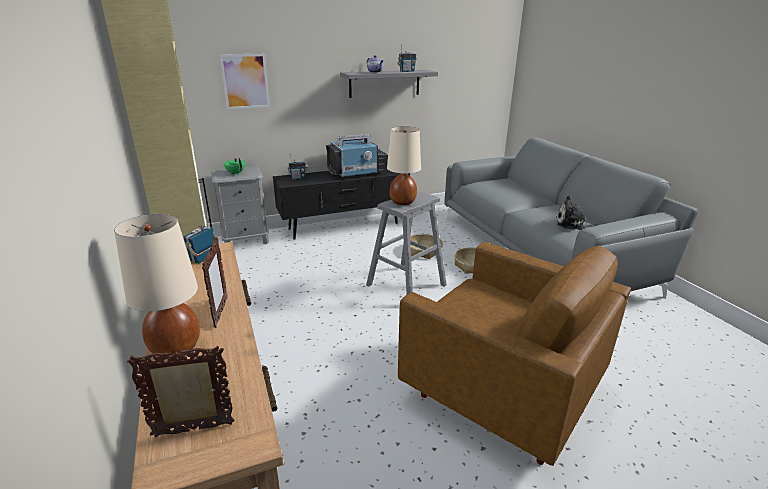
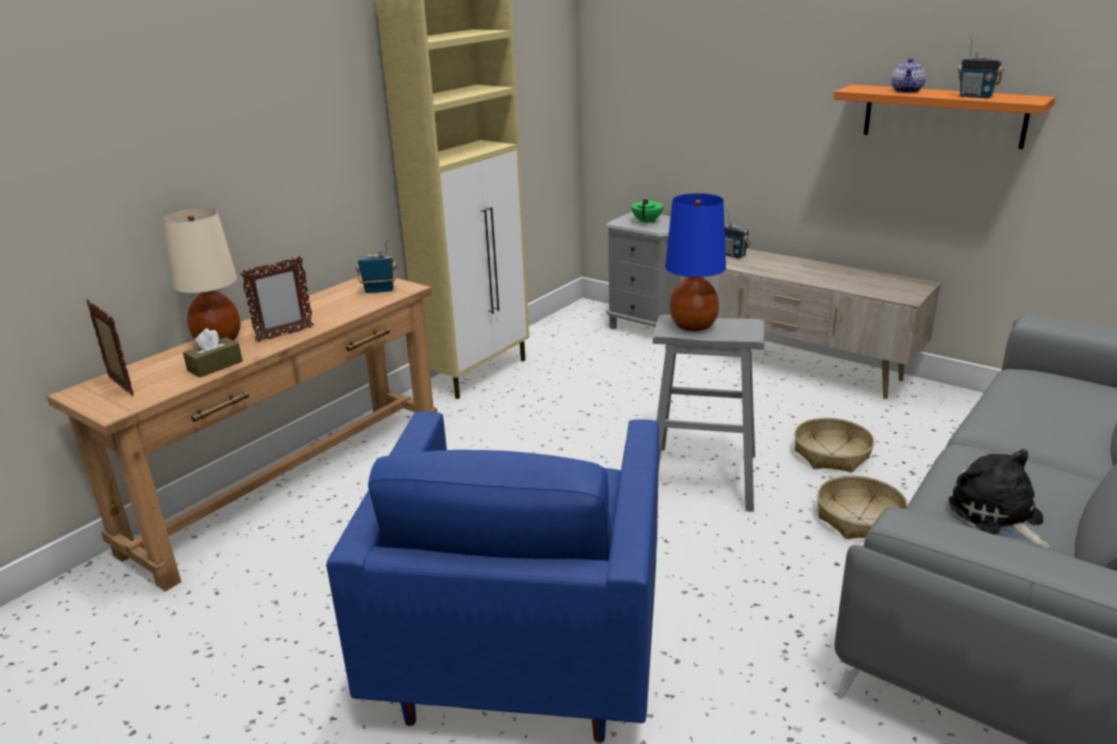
camera: 60 degrees right, 0 degrees up
picture [219,54,270,109] -> none
black tv stand [273,169,410,240] -> beige tv stand [680,248,941,399]
television [326,134,388,178] -> none
grey shelf [340,70,438,98] -> orange shelf [834,84,1056,149]
beige table lamp [387,126,421,205] -> blue table lamp [665,193,726,331]
brown armchair [398,242,631,466] -> blue armchair [326,411,659,743]
none -> brown tissue box [183,328,243,378]

